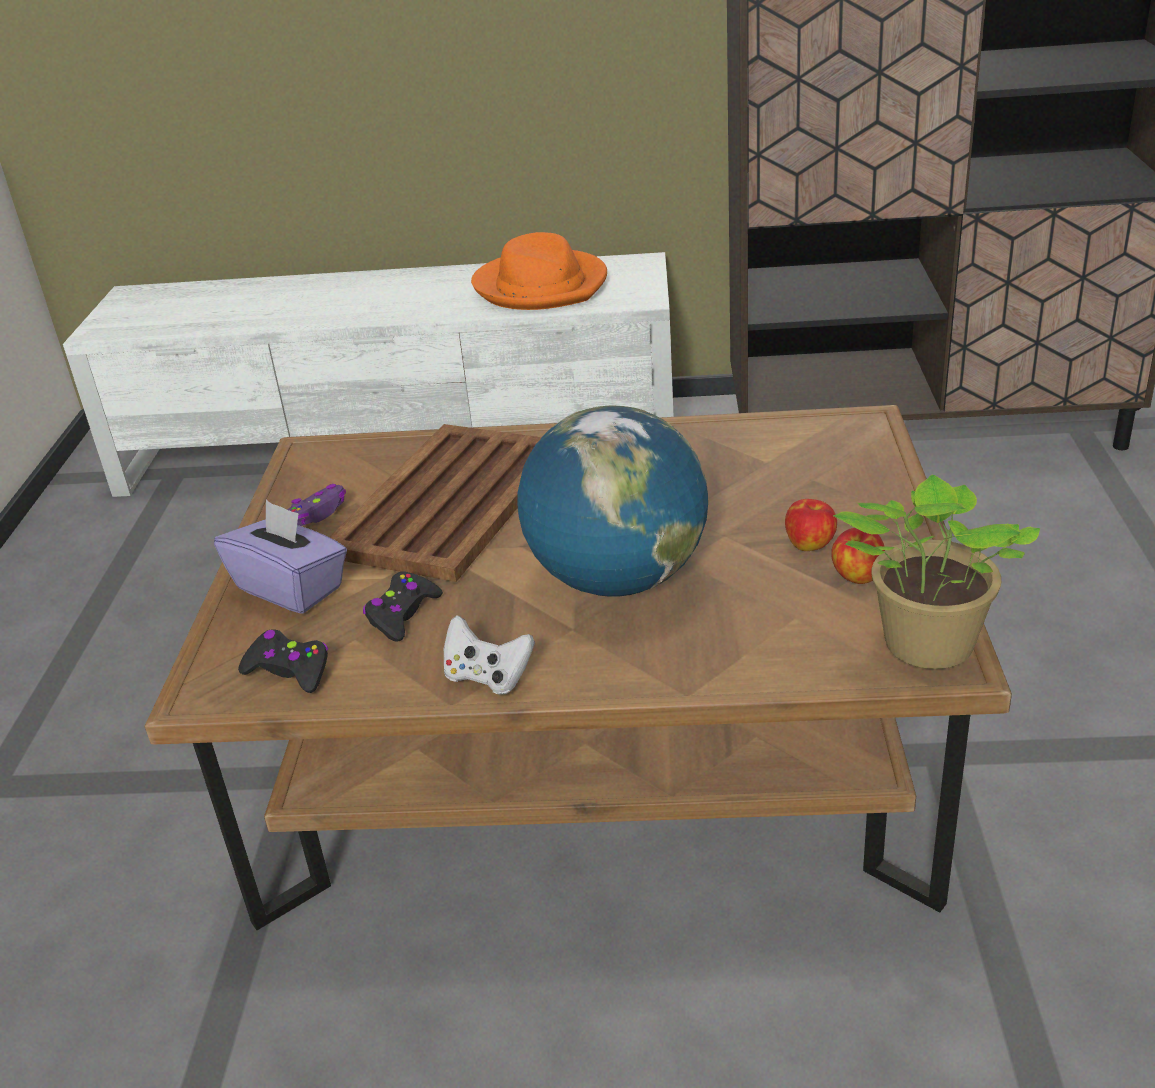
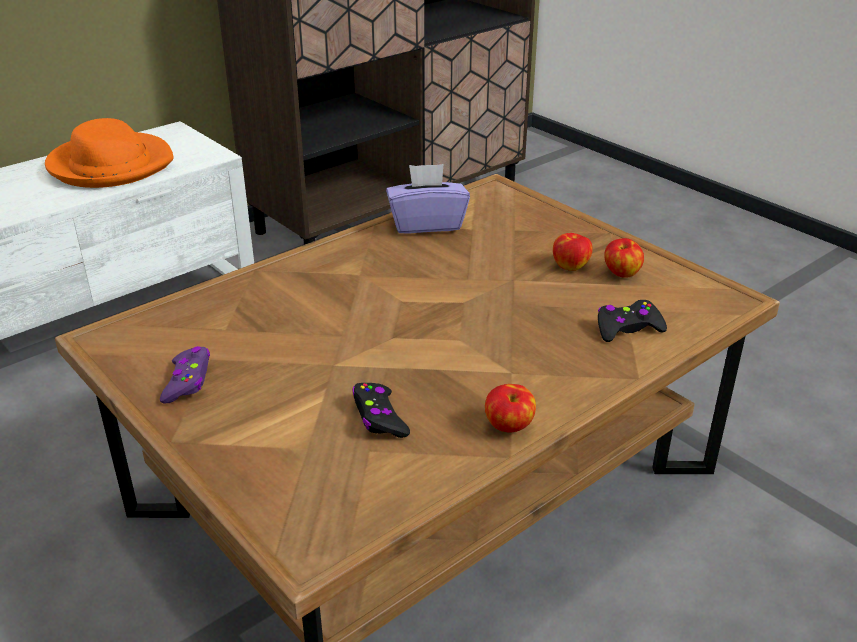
camera: 45 degrees left, 0 degrees up
purple tissue box [214,500,347,614] -> purple tissue box moved to [386,164,470,233]
black game controller [238,630,328,693] -> black game controller moved to [598,300,667,342]
brown tray [330,424,542,582] -> none
white game controller [444,615,535,695] -> apple [485,384,536,433]
globe [518,406,708,597] -> none
potted plant [833,475,1040,669] -> none

